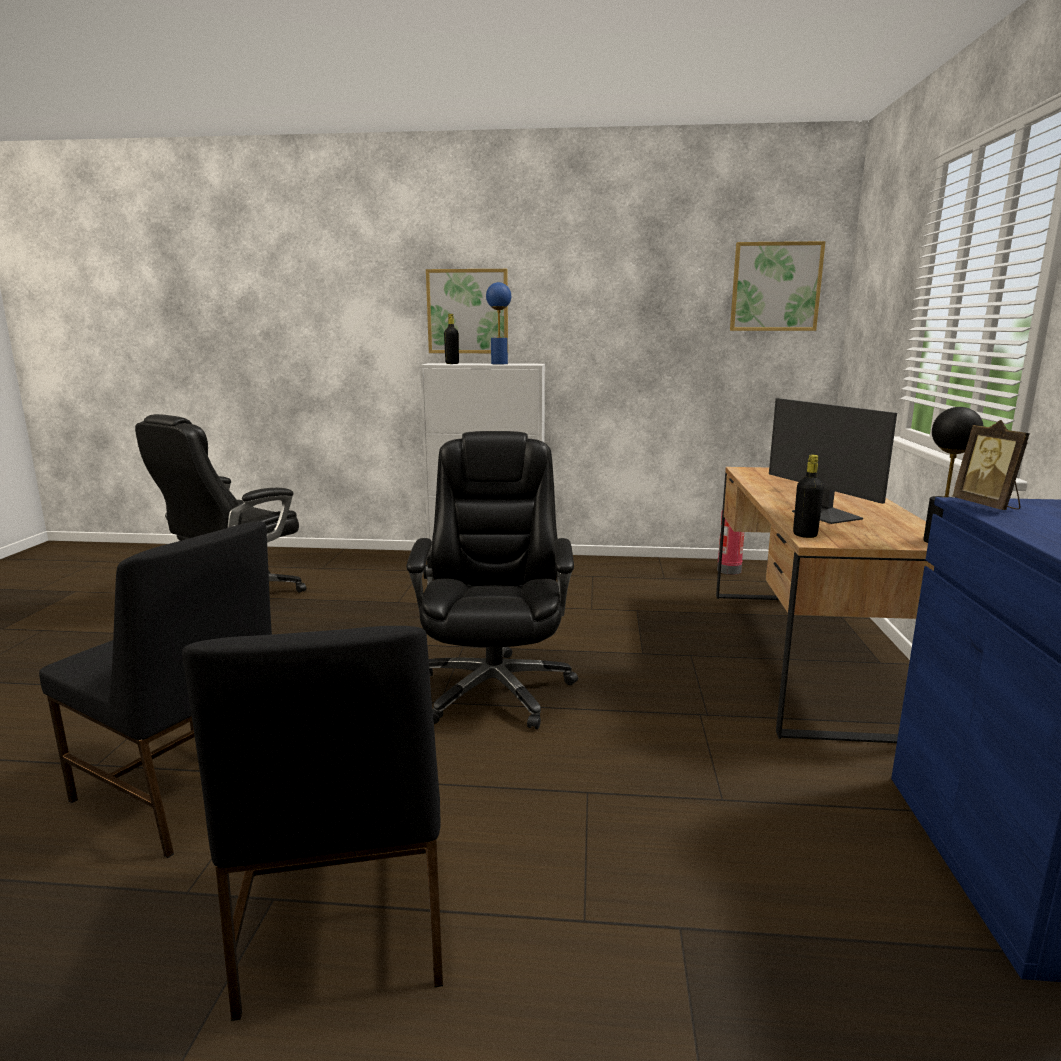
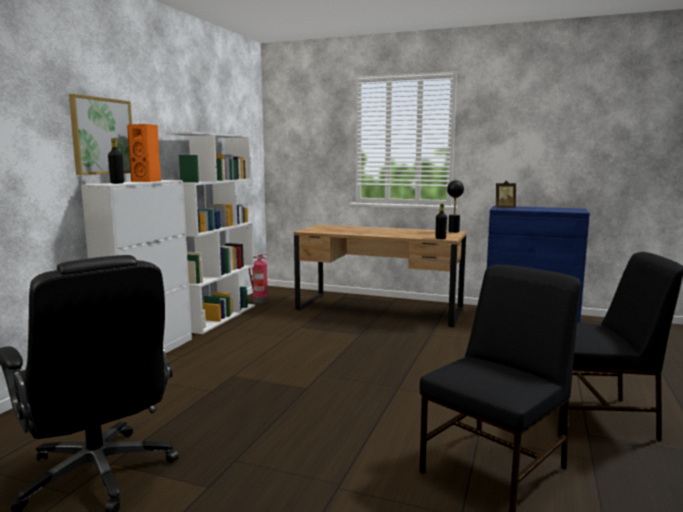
camera: 75 degrees left, 5 degrees down
black office chair [406,431,578,729] -> none
blue table lamp [486,282,511,364] -> orange speaker [127,124,161,182]
picture [730,241,826,331] -> none
monitor [769,398,897,524] -> none
none -> white bookcase [166,132,255,334]

